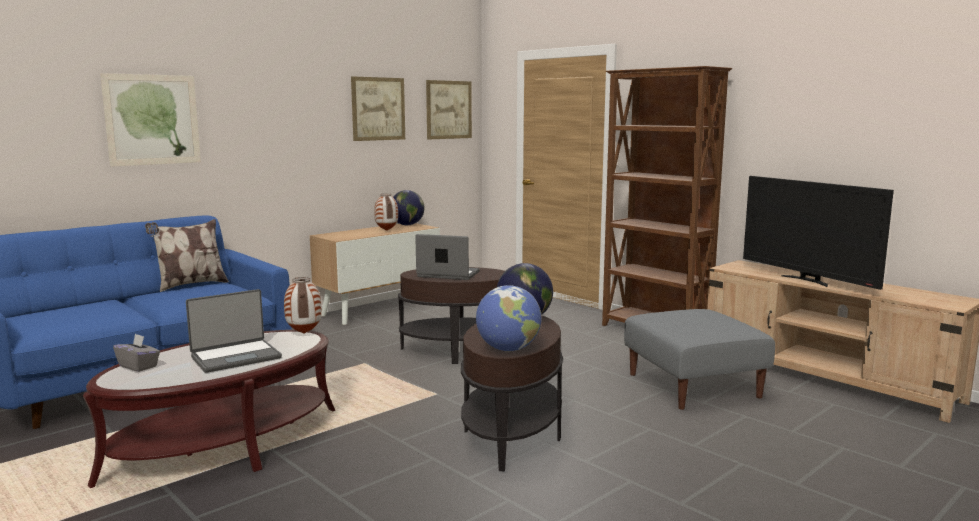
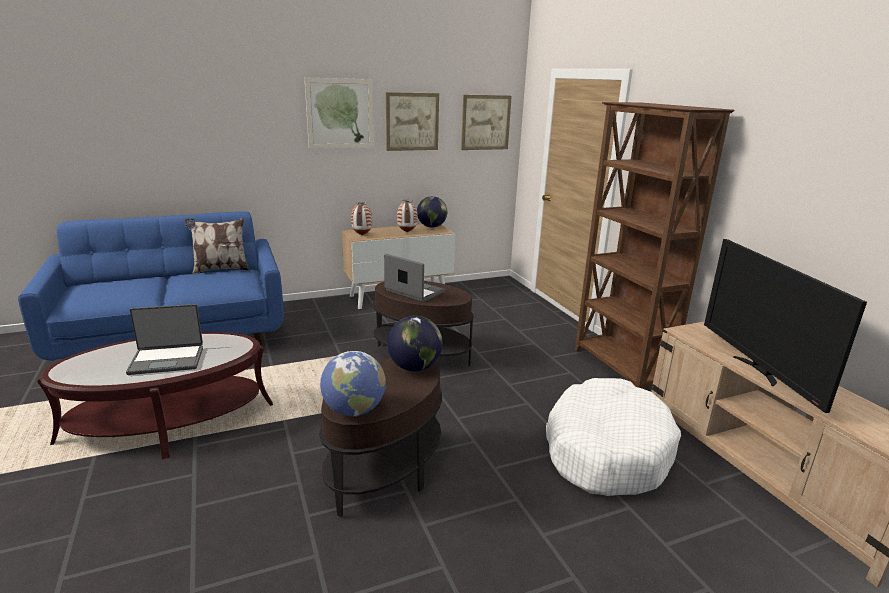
camera: 20 degrees right, 10 degrees up
picture [100,73,201,167] -> picture moved to [305,77,374,149]
grey tissue box [113,333,160,372] -> none
vase [284,277,322,334] -> vase moved to [351,202,373,235]
grey ottoman [624,309,775,410] -> white dog bed [546,378,681,496]

